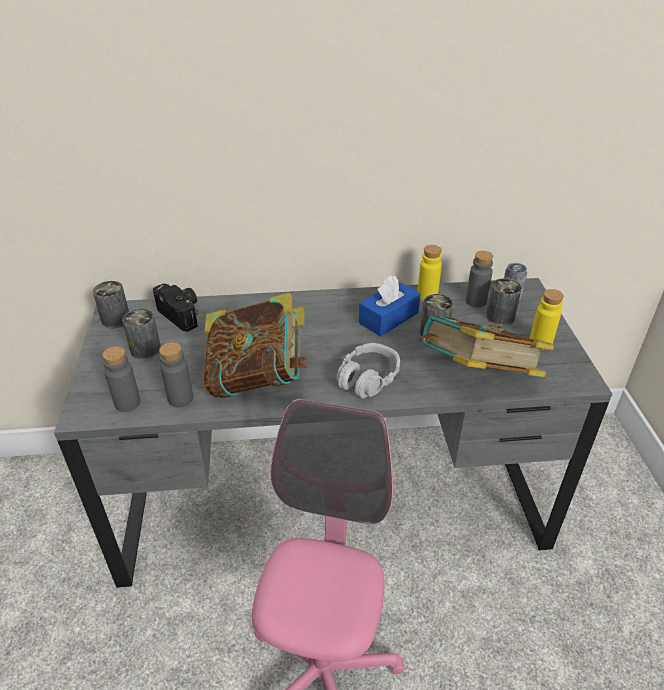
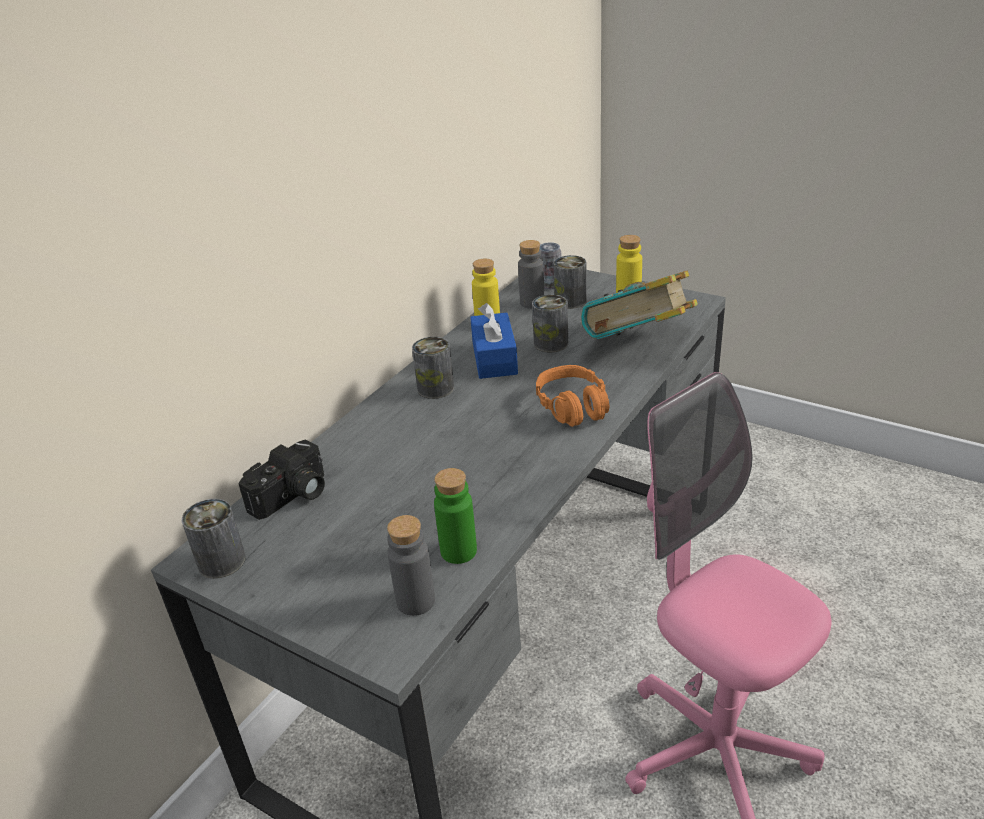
camera: 50 degrees left, 5 degrees down
can [122,309,161,359] -> can moved to [412,337,454,399]
camera [153,283,198,332] -> camera turned 135 degrees clockwise [238,440,325,520]
grey bottle [159,342,193,407] -> green bottle [434,468,477,564]
book [203,292,307,398] -> none
grey headphones [336,343,400,398] -> orange headphones [536,365,610,427]

